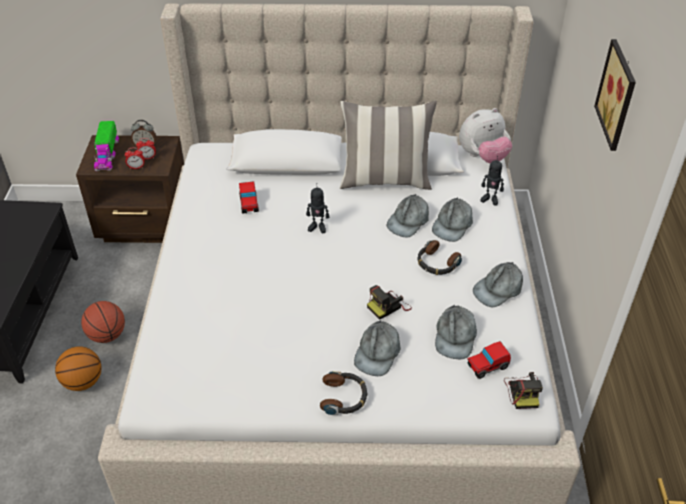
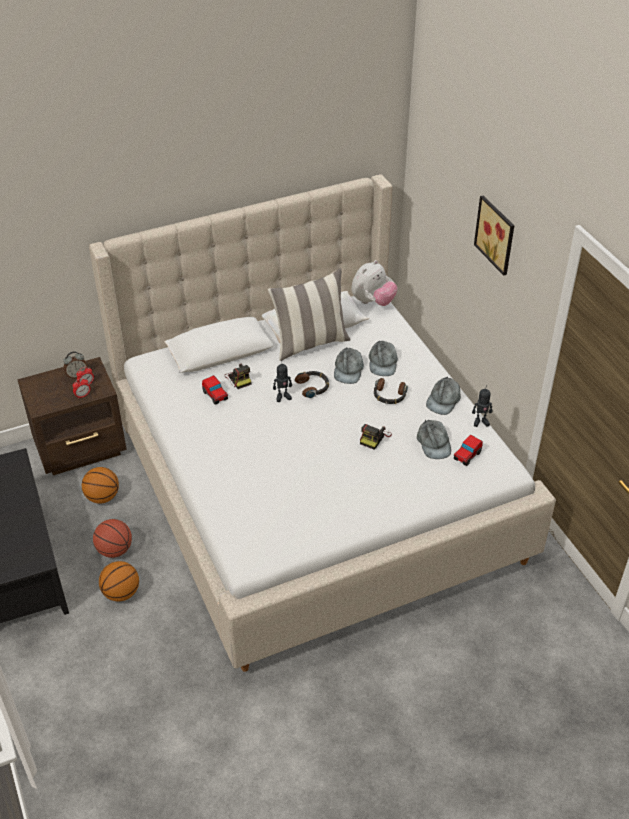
camera: 25 degrees left, 0 degrees up
toy truck [94,121,119,171] -> none
headphones [320,371,367,415] -> headphones moved to [295,371,329,398]
grey cap [354,320,401,376] -> none
toy robot [480,156,504,206] -> toy robot moved to [472,389,492,427]
camera [504,372,543,409] -> camera moved to [224,363,252,389]
none -> basketball [82,467,119,504]

